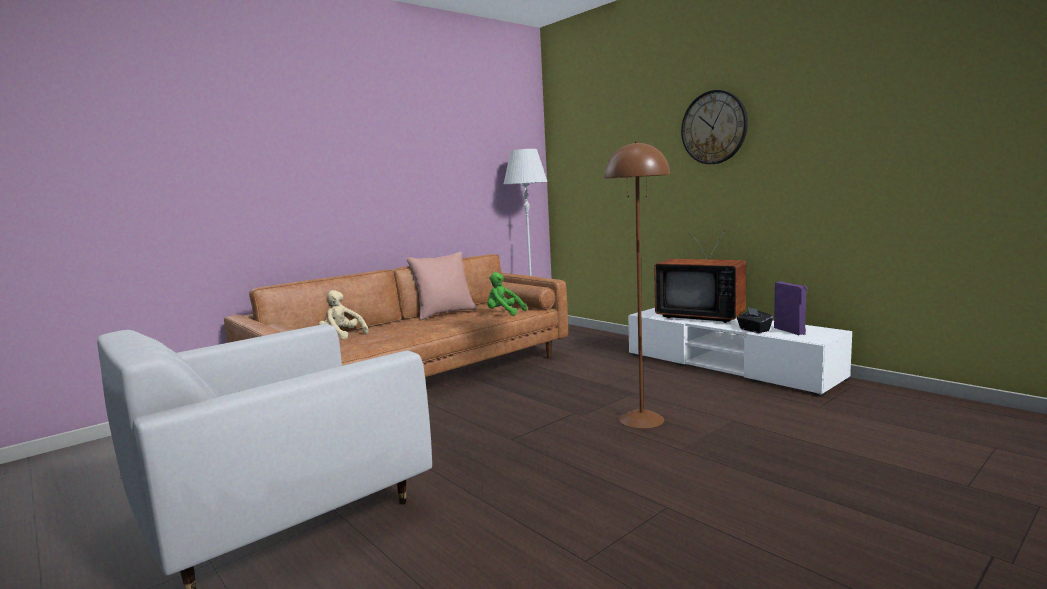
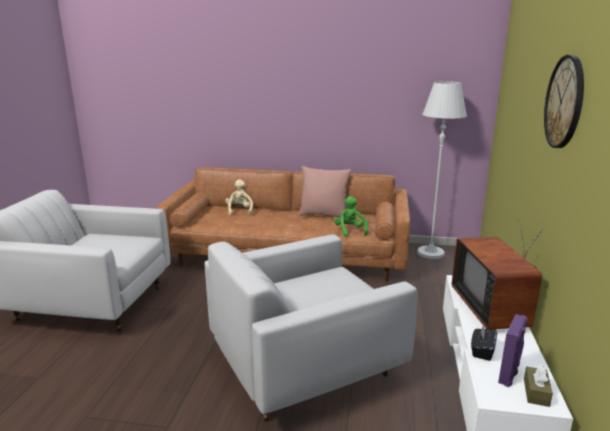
camera: 50 degrees right, 10 degrees up
brown floor lamp [604,141,670,428] -> white armchair [204,234,418,421]
none -> brown tissue box [524,364,553,407]

